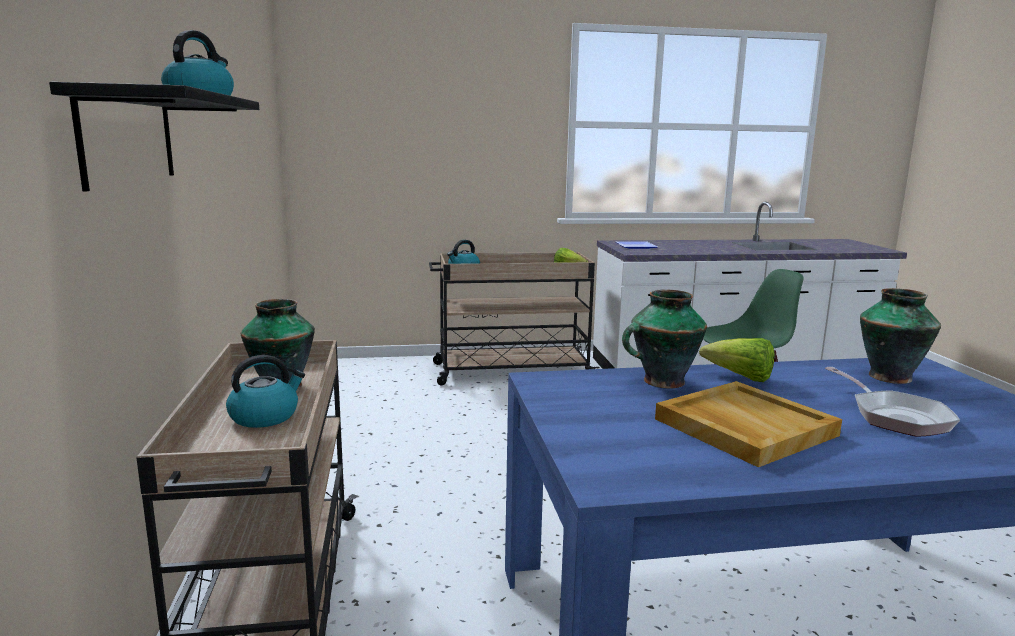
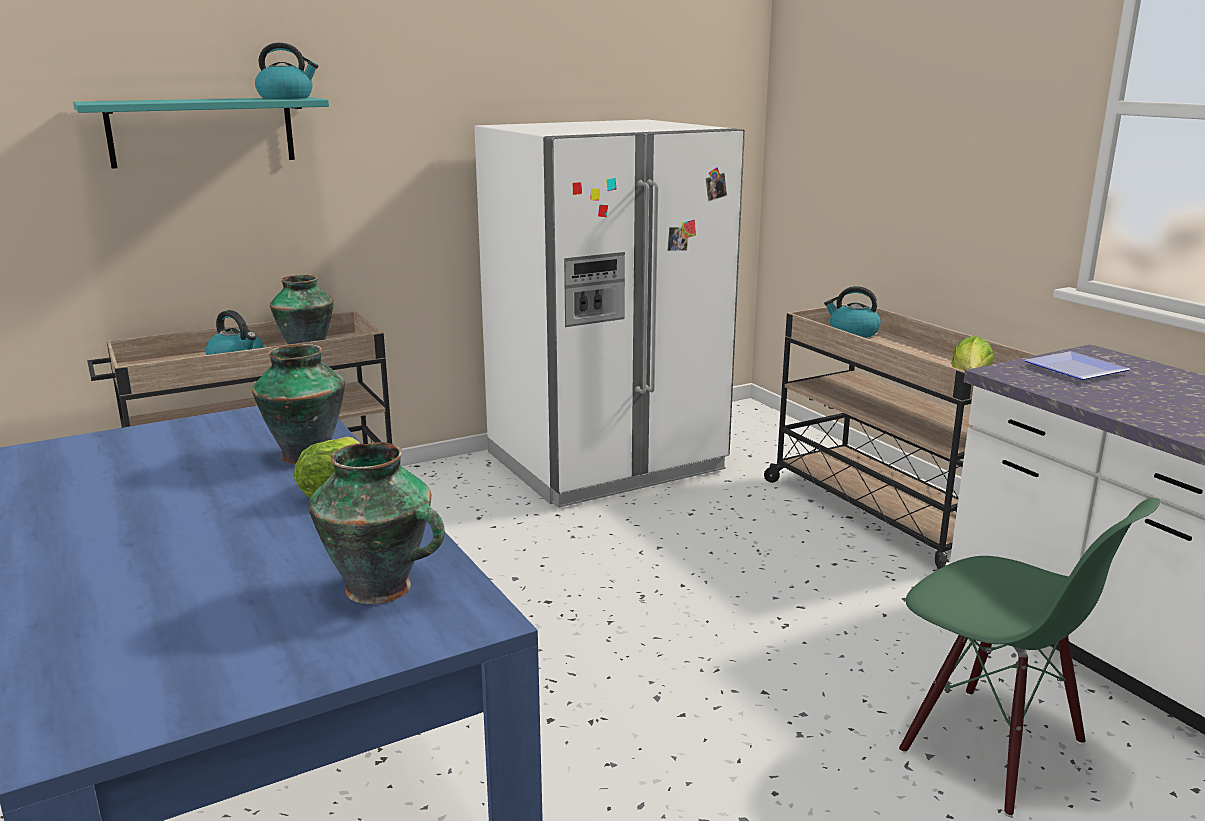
camera: 70 degrees right, 5 degrees up
black shelf [49,82,259,192] -> turquoise shelf [73,97,329,168]
beige tray [655,381,842,467] -> none
frying pan [825,367,960,437] -> none
none -> white fridge [474,119,745,508]

